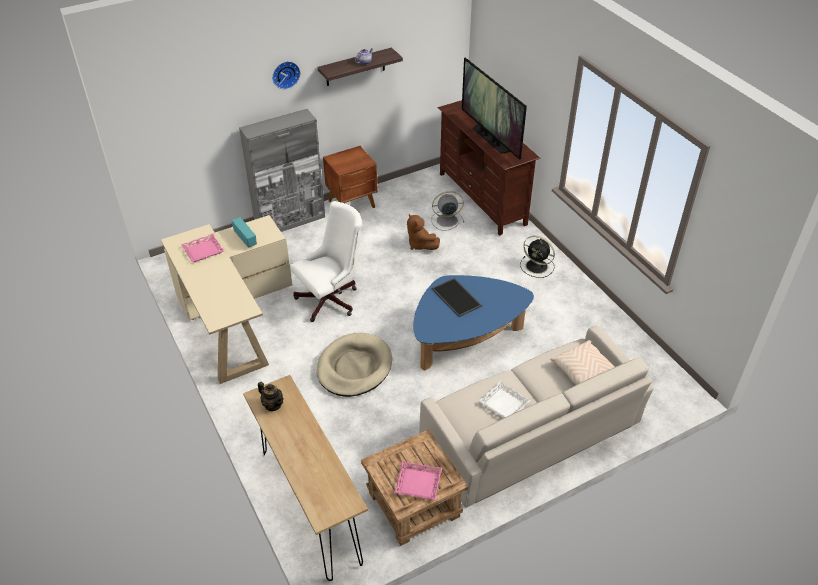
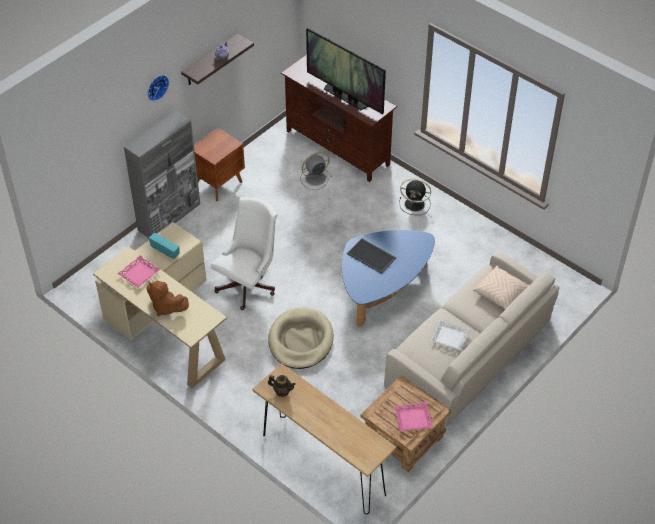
camera: 20 degrees left, 5 degrees up
brown plush toy [407,214,440,250] -> brown plush toy moved to [147,281,189,316]

